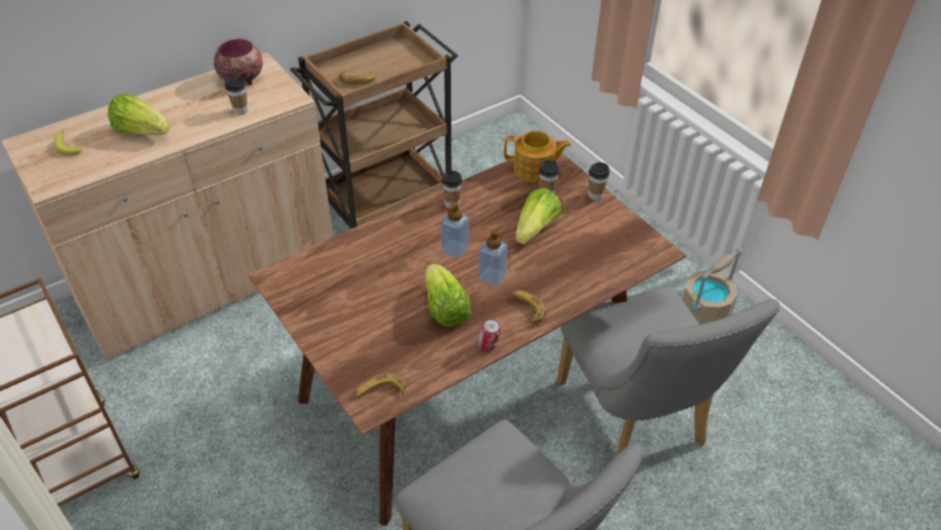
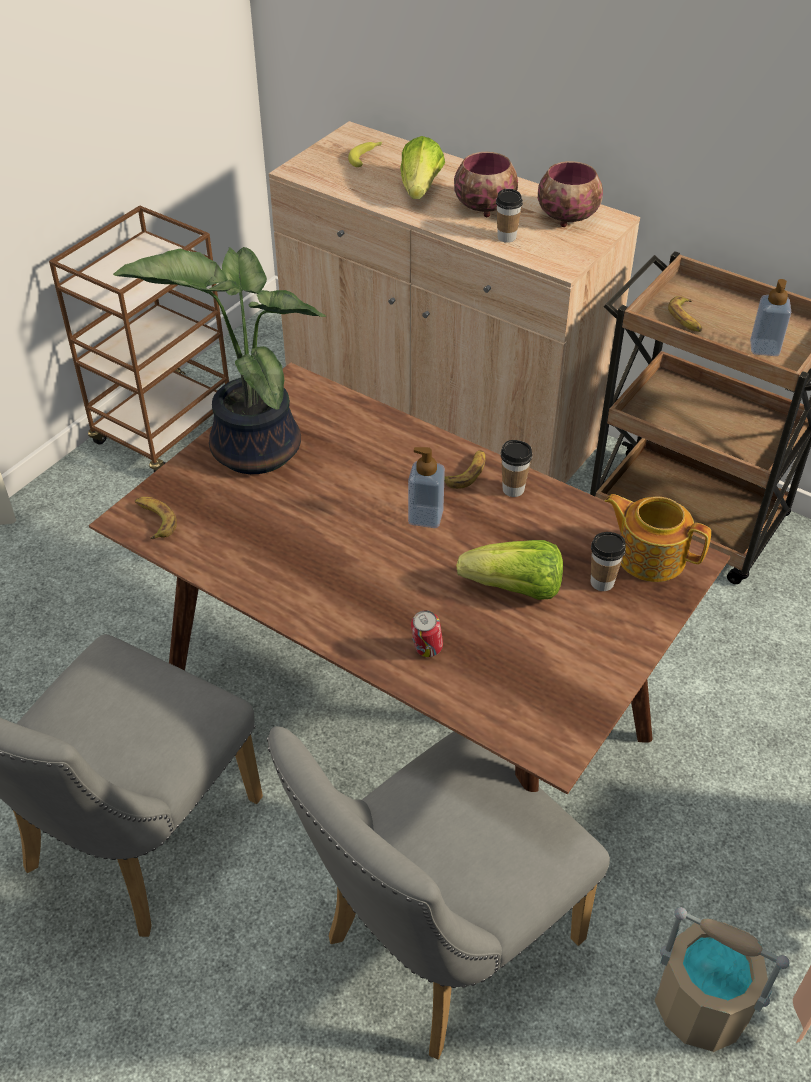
camera: 70 degrees right, 0 degrees up
lettuce [425,264,471,327] -> none
can [478,319,501,351] -> can moved to [411,610,443,657]
soap dispenser [479,229,508,286] -> soap dispenser moved to [750,279,791,356]
teapot [504,131,571,182] -> teapot turned 135 degrees clockwise [605,494,711,582]
banana [512,290,546,324] -> banana moved to [444,450,486,489]
cup [588,162,610,201] -> none
none -> potted plant [113,247,326,474]
none -> bowl [454,152,518,217]

